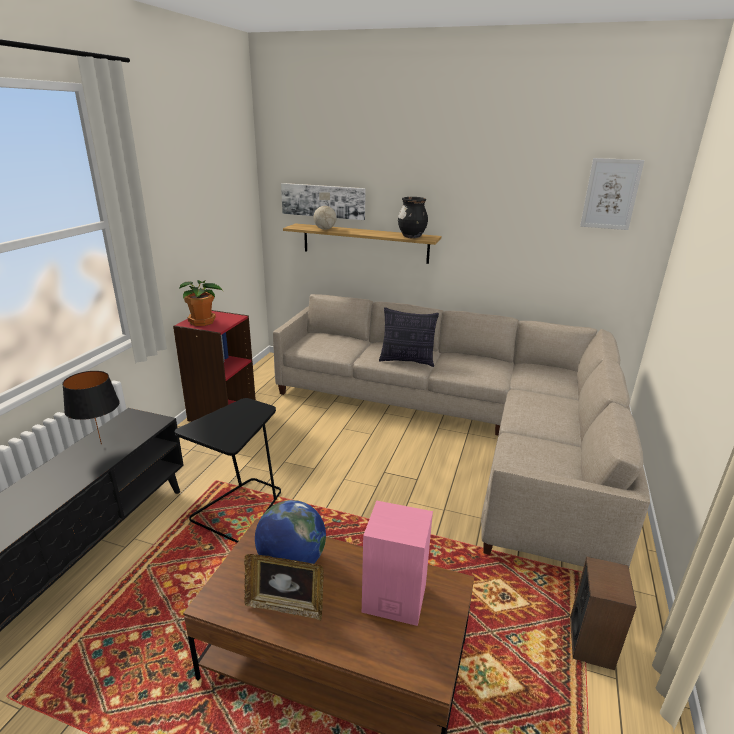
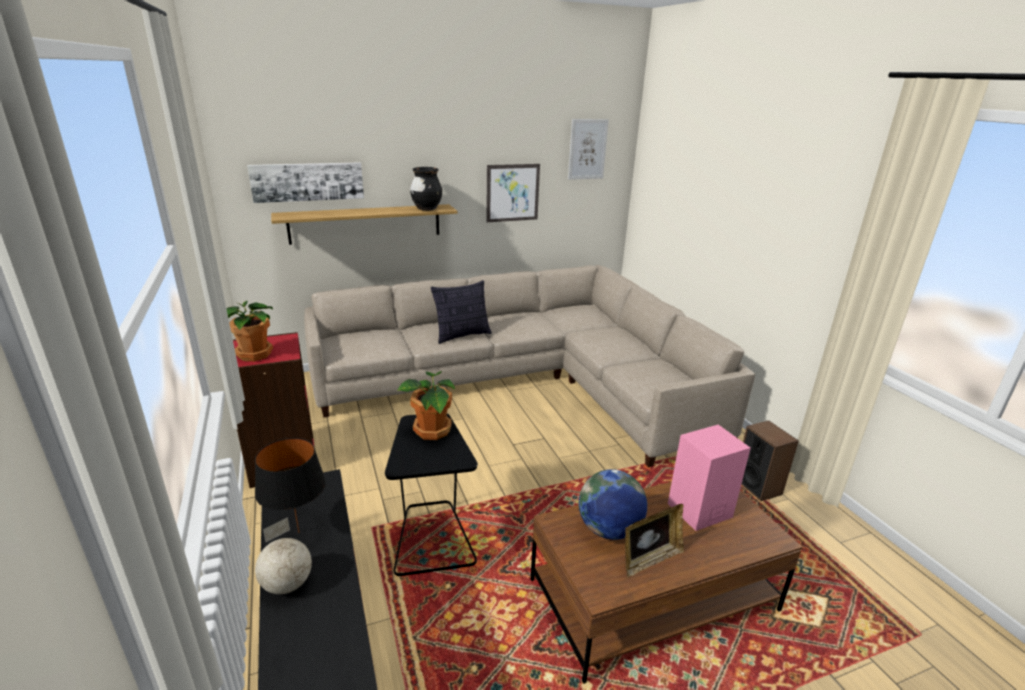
camera: 40 degrees left, 0 degrees up
globe [314,192,336,230] -> globe moved to [255,517,312,594]
none -> potted plant [398,371,455,440]
none -> picture [486,164,540,222]

